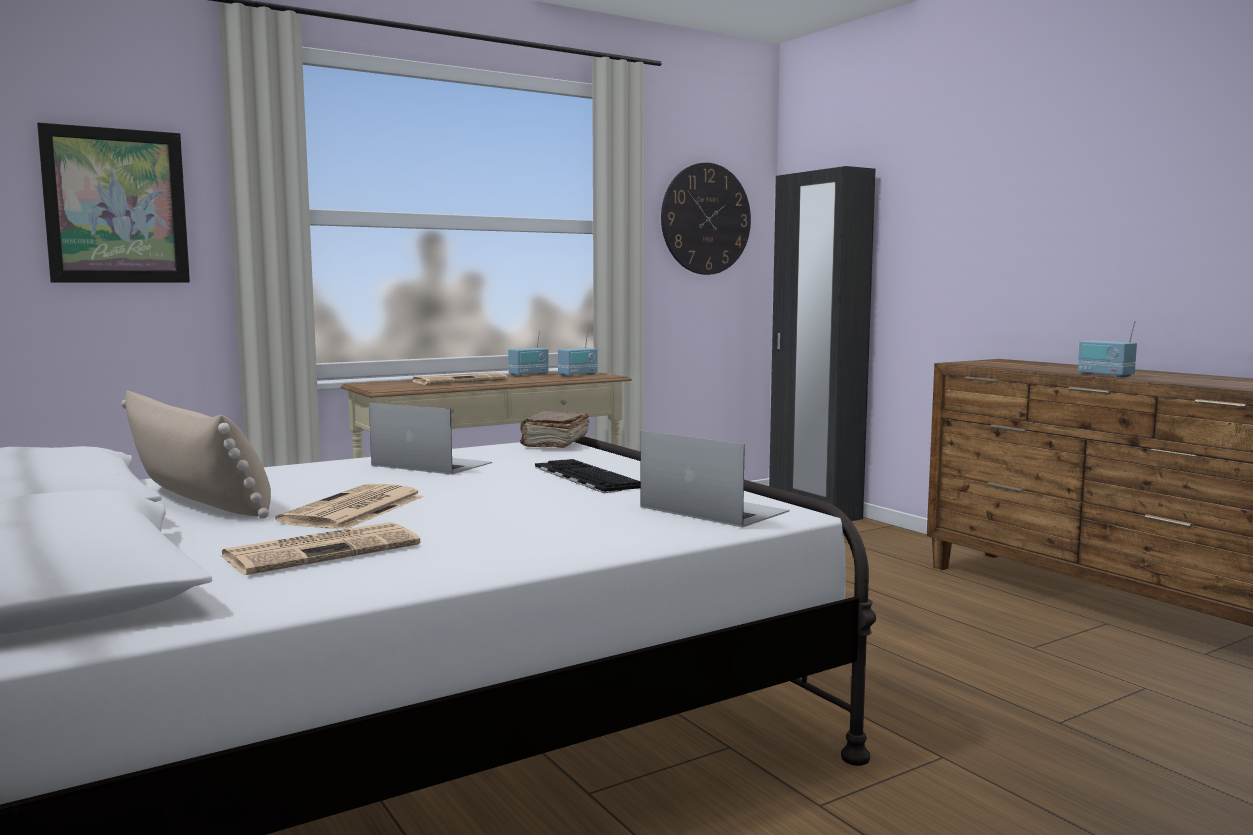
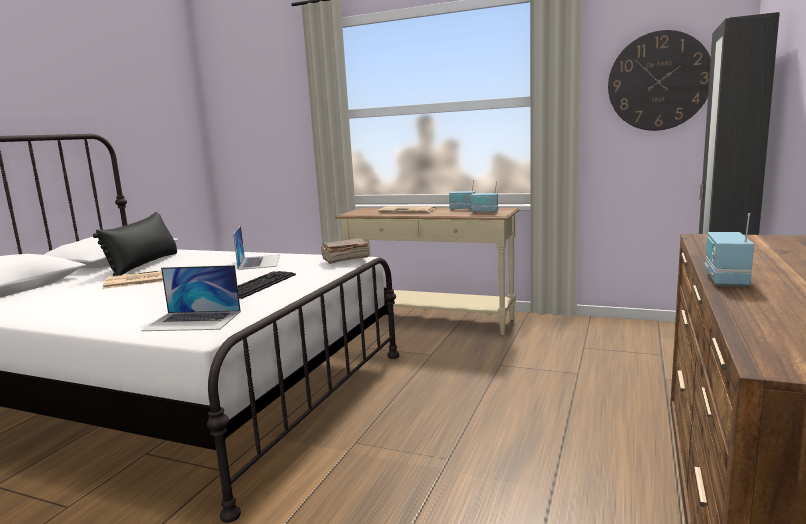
camera: 55 degrees right, 5 degrees up
picture [37,122,190,282] -> none
beige pillow [121,391,271,519] -> black pillow [93,212,177,276]
newspaper [220,522,420,575] -> none
laptop [641,431,789,528] -> laptop turned 90 degrees clockwise [141,265,241,331]

